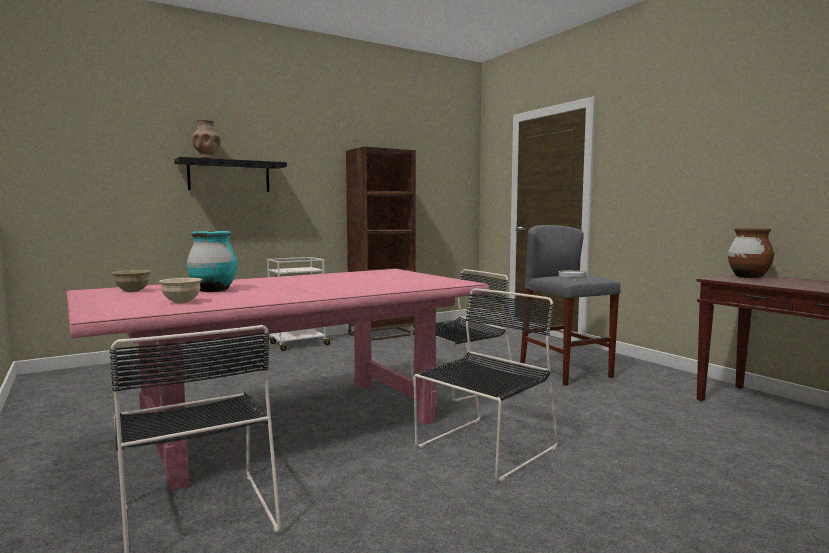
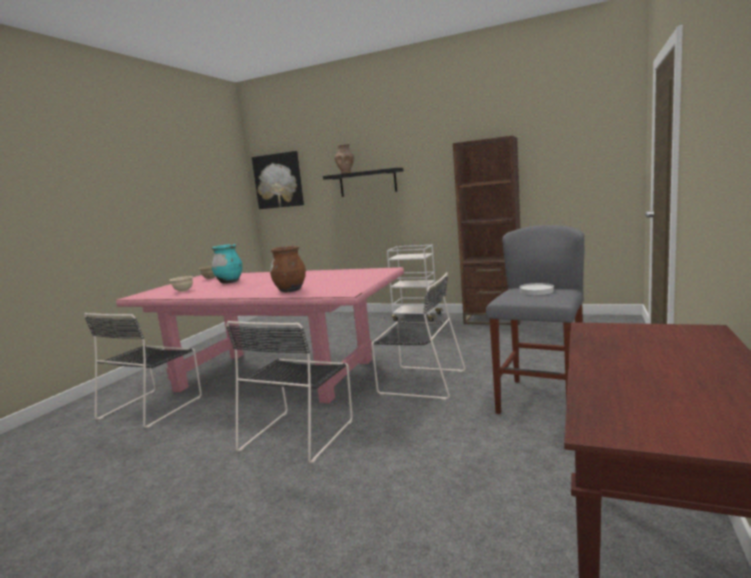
camera: 55 degrees right, 5 degrees up
black chair [413,288,558,482] -> black chair turned 105 degrees clockwise [226,321,353,463]
brown vase [728,228,774,278] -> brown vase moved to [270,246,306,292]
none -> picture [252,151,304,209]

